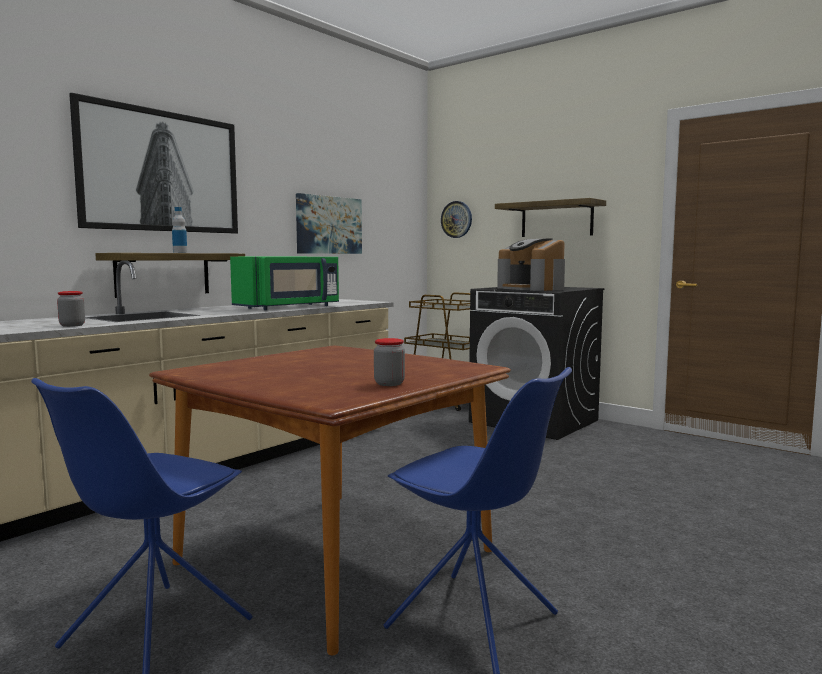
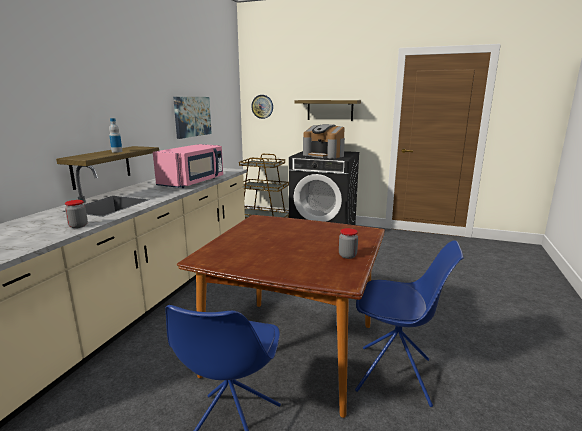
camera: 20 degrees left, 10 degrees up
picture [69,93,238,234] -> none
green microwave [230,257,339,310] -> pink microwave [153,144,223,188]

